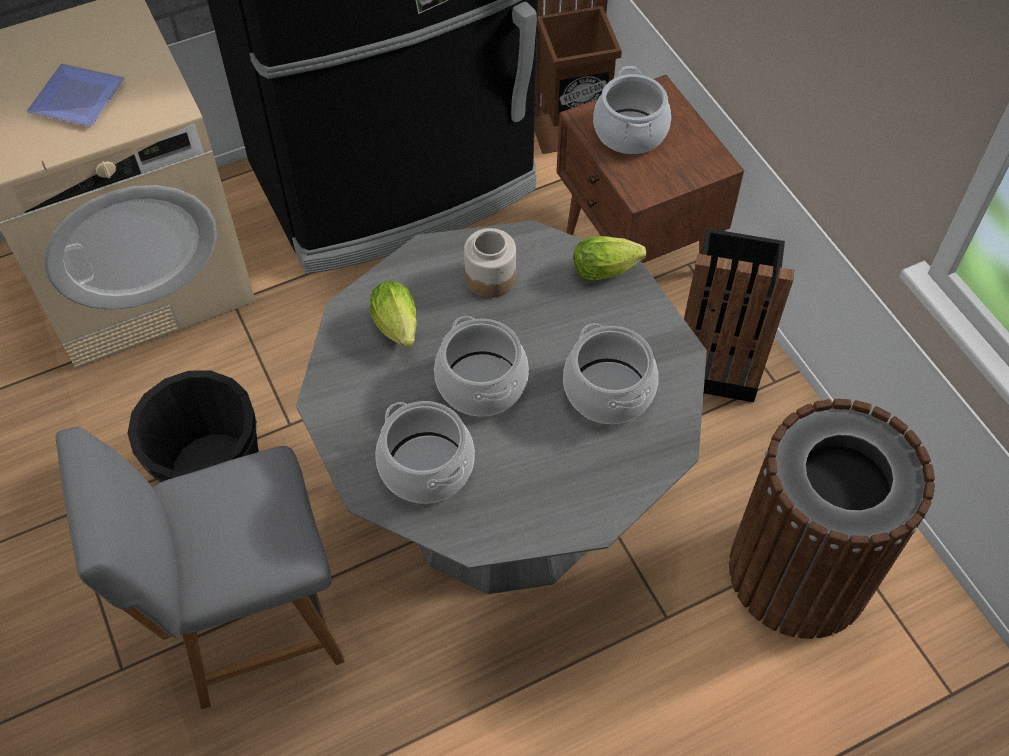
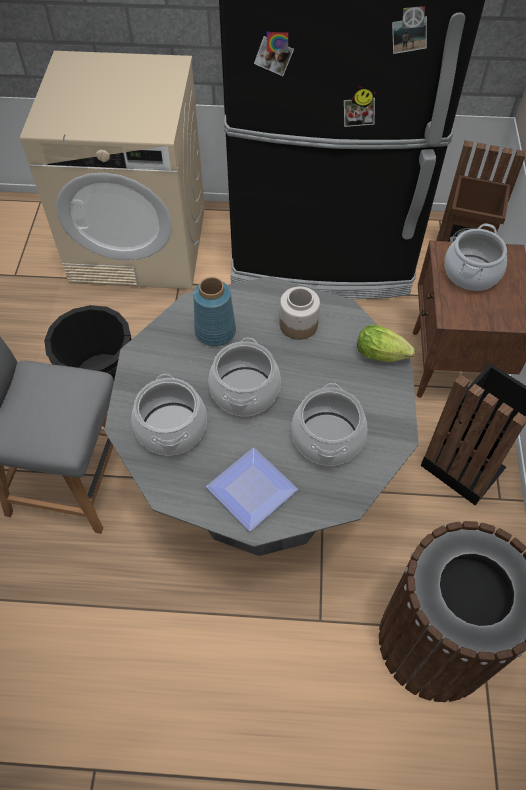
camera: 30 degrees right, 0 degrees up
plate [27,64,124,127] -> plate moved to [206,448,298,531]
lettuce [370,281,417,348] -> blue vase [193,277,236,346]

